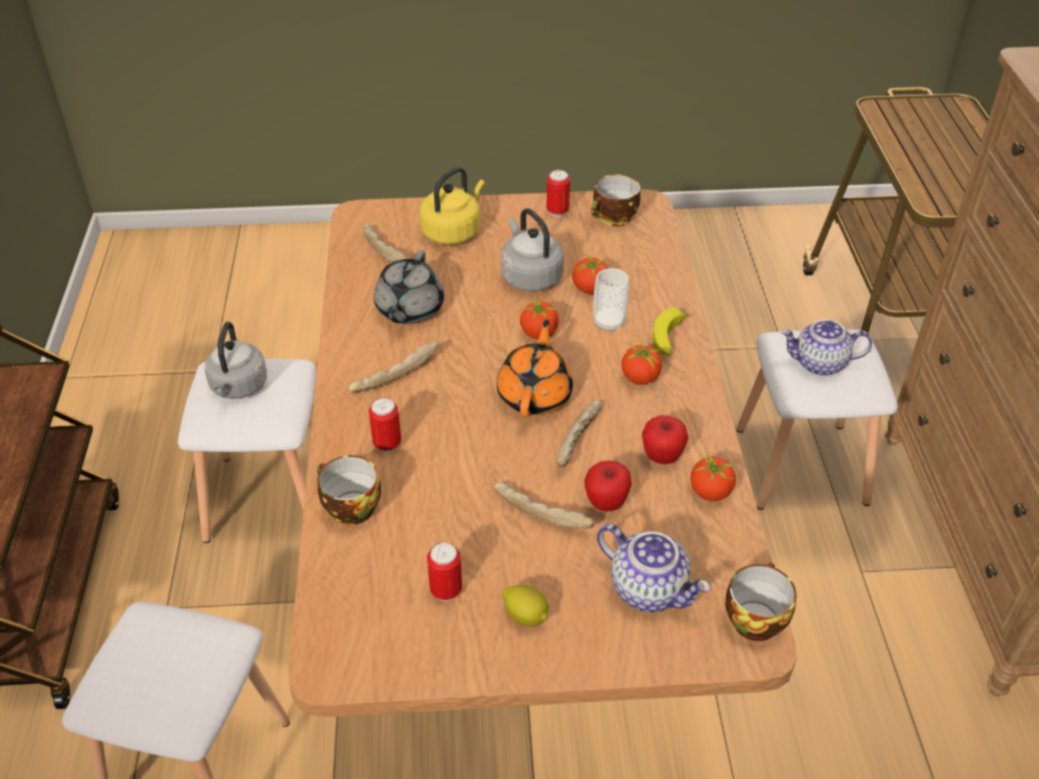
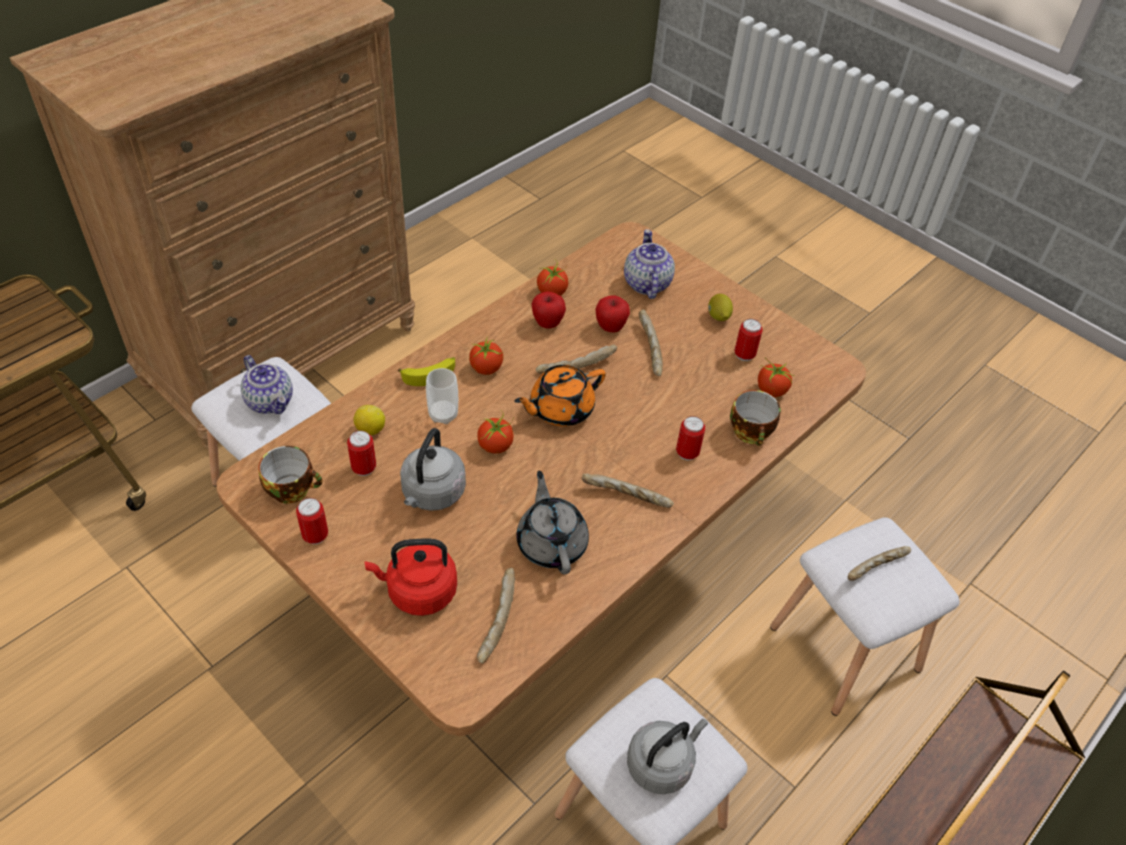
camera: 135 degrees left, 5 degrees up
grey teapot [374,250,444,324] -> grey teapot turned 75 degrees counterclockwise [516,471,589,574]
yellow kettle [419,167,485,245] -> red kettle [365,539,457,616]
tomato [572,253,613,294] -> tomato moved to [758,358,795,397]
cup [725,563,796,641] -> none
none -> can [347,431,376,476]
none -> lemon [353,405,385,435]
none -> bread [847,546,911,581]

